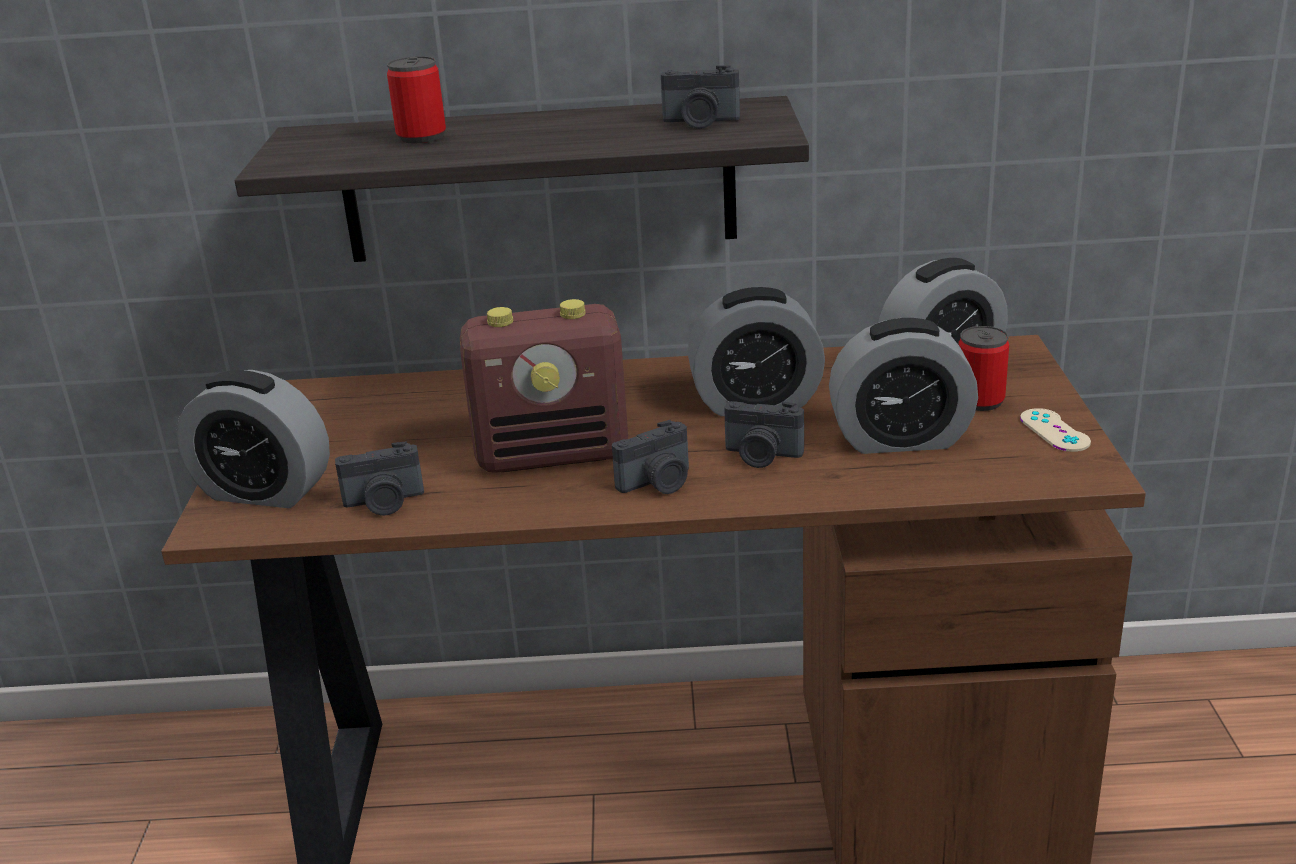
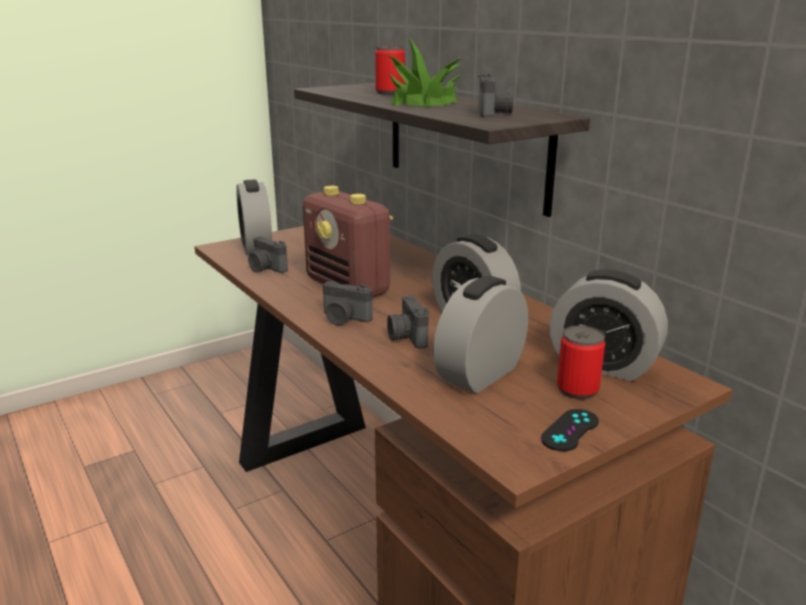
camera: 55 degrees right, 5 degrees down
camera [661,65,740,129] -> camera turned 150 degrees counterclockwise [478,74,513,117]
alarm clock [829,318,978,454] -> alarm clock turned 75 degrees clockwise [433,276,528,393]
beige game controller [1020,408,1091,452] -> black game controller [541,409,599,451]
none -> potted plant [388,36,462,107]

